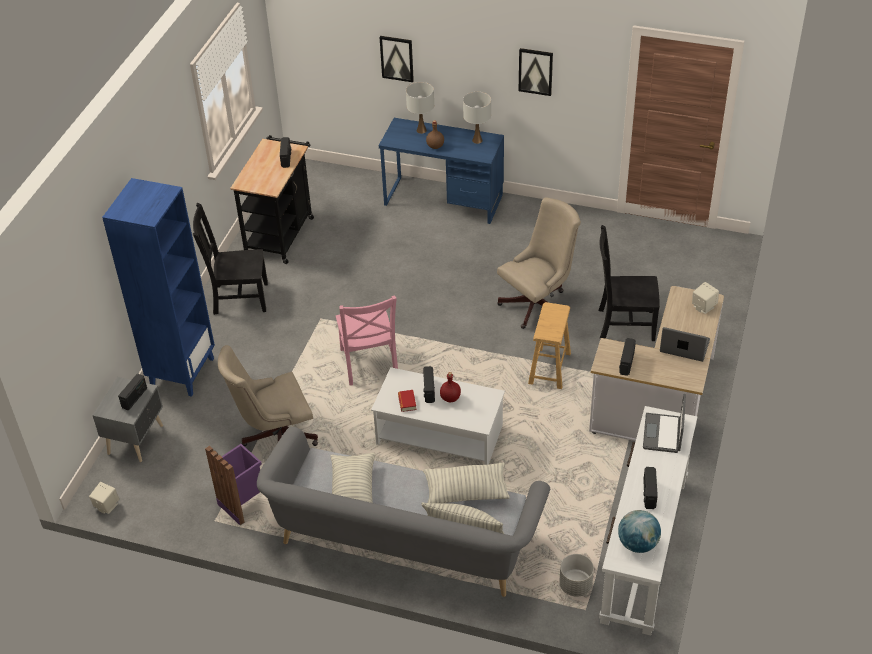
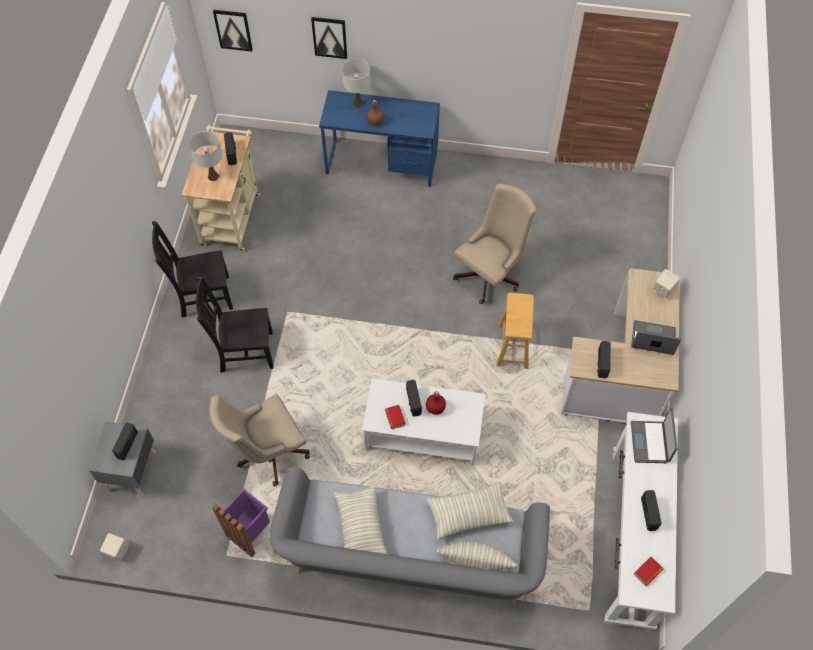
camera: 10 degrees left, 15 degrees up
blue bookcase [102,178,215,397] -> none
black cart [230,135,314,264] -> beige cart [182,125,260,252]
pink chair [336,295,398,385] -> none
white table lamp [463,92,491,144] -> white table lamp moved to [189,131,223,181]
picture [519,48,553,96] -> picture moved to [213,10,253,52]
grey planter [559,554,594,597] -> none
black chair [598,225,660,341] -> black chair moved to [196,276,274,373]
globe [618,510,661,553] -> book [634,557,663,586]

